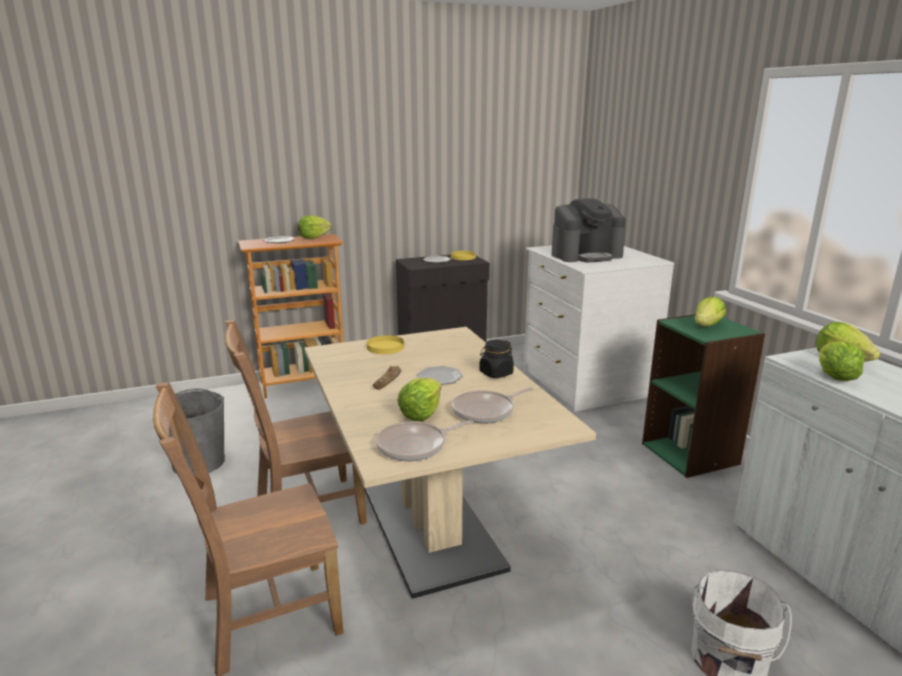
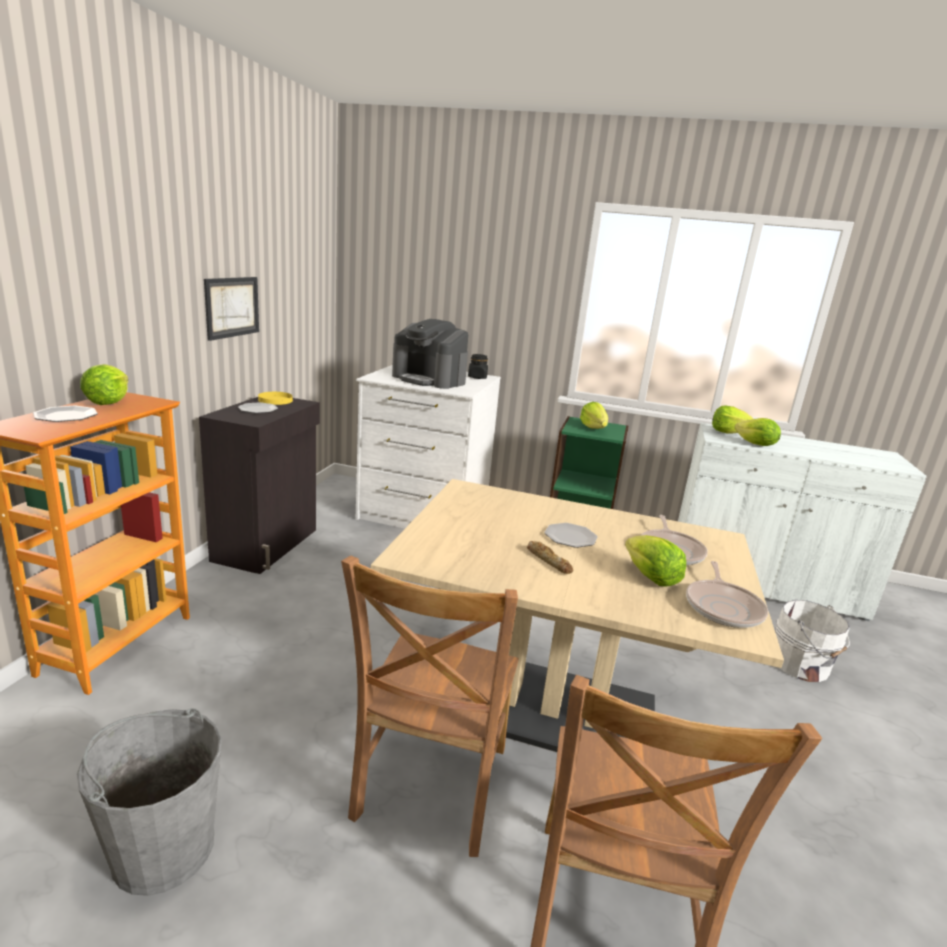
camera: 55 degrees left, 0 degrees up
yellow plate [367,335,404,354] -> none
black jar [479,340,514,378] -> black jar moved to [468,354,488,379]
coffee machine [551,198,626,262] -> coffee machine turned 105 degrees clockwise [392,319,468,389]
none -> picture [204,277,259,341]

